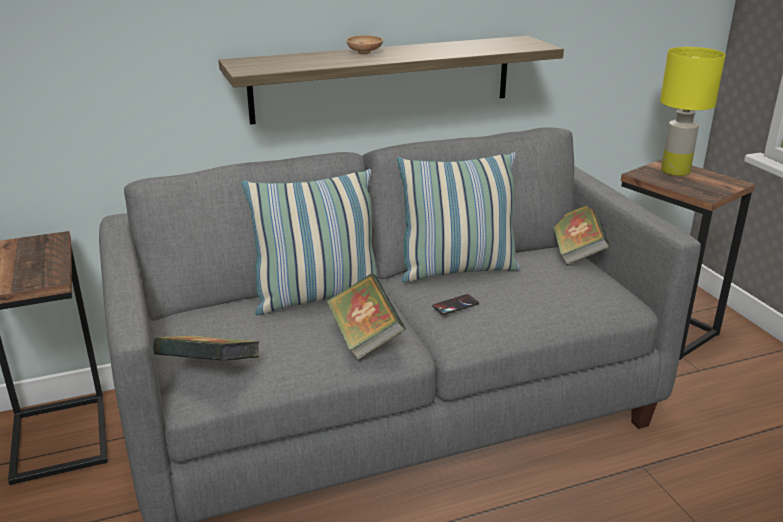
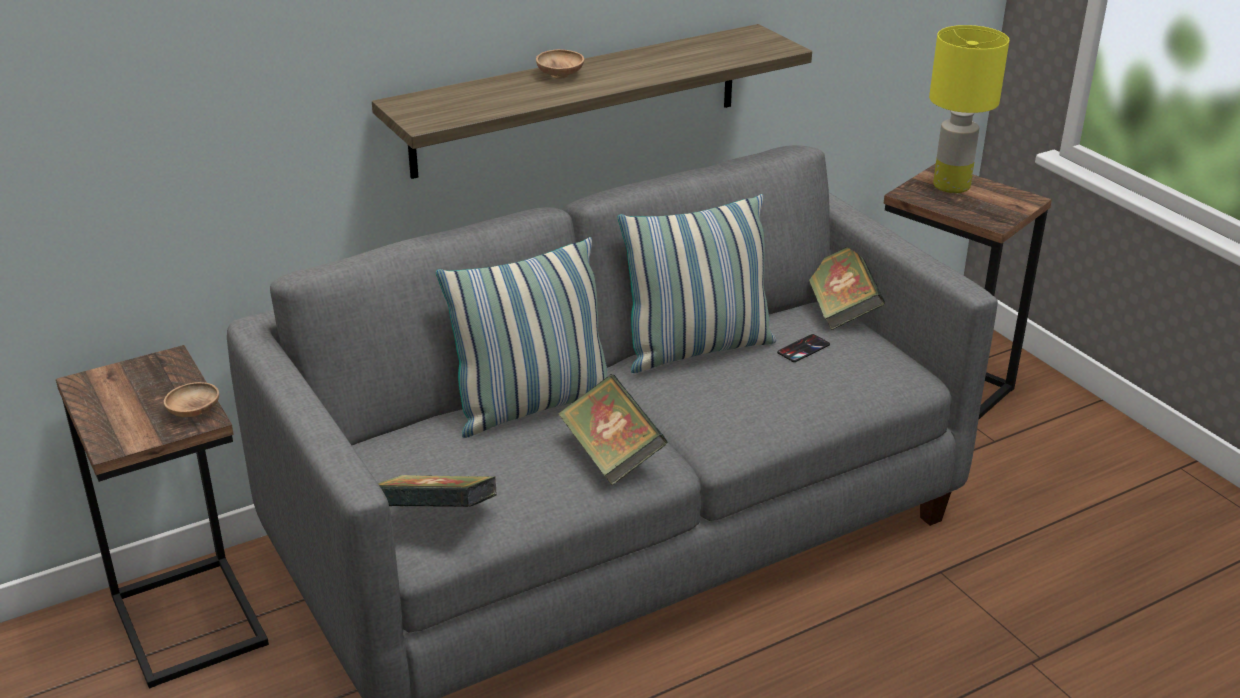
camera: 10 degrees left, 5 degrees up
phone [432,294,479,315] -> phone moved to [777,334,830,362]
none -> brown bowl [164,382,219,417]

